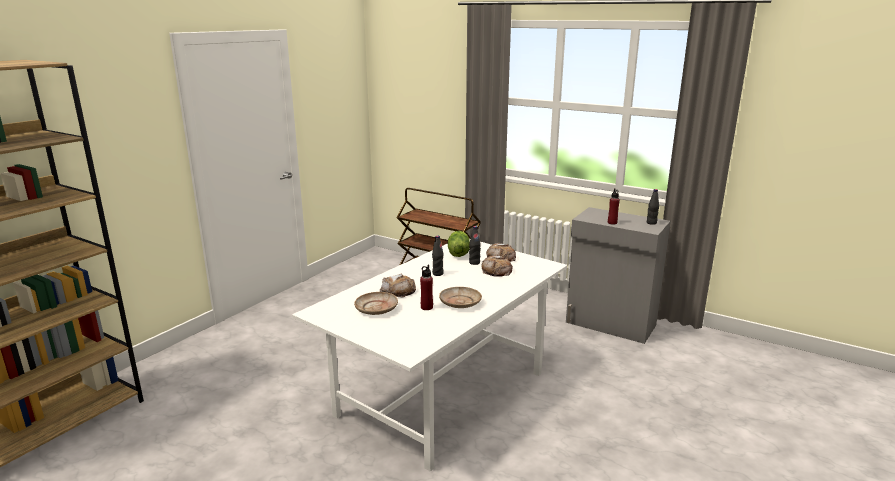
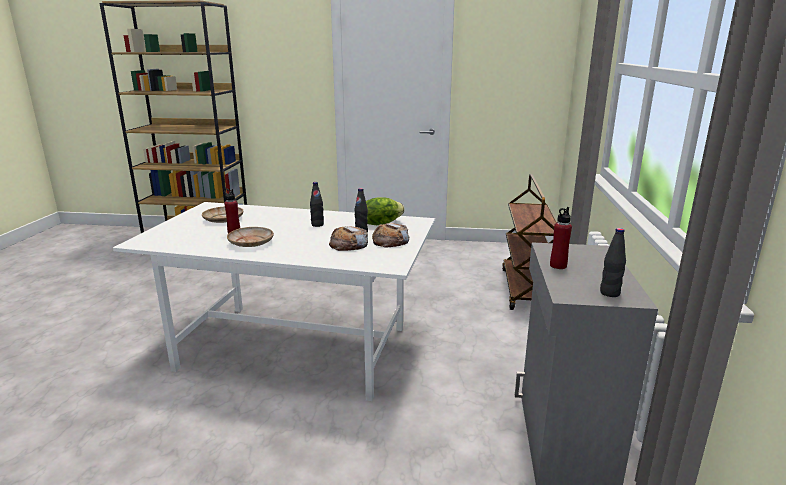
camera: 65 degrees right, 0 degrees up
bread [380,274,416,298] -> none

